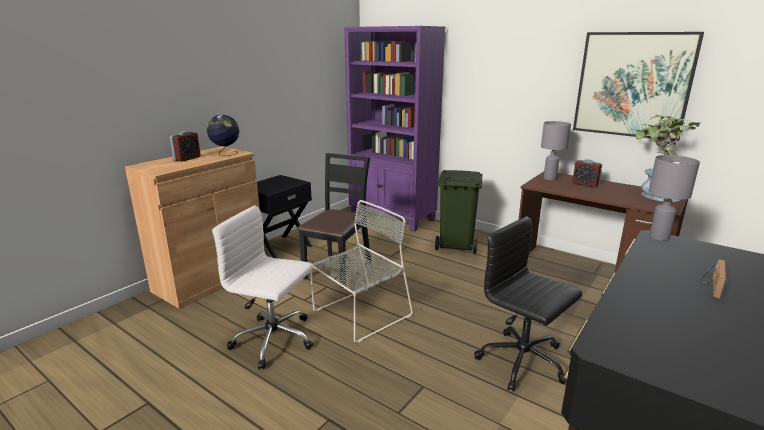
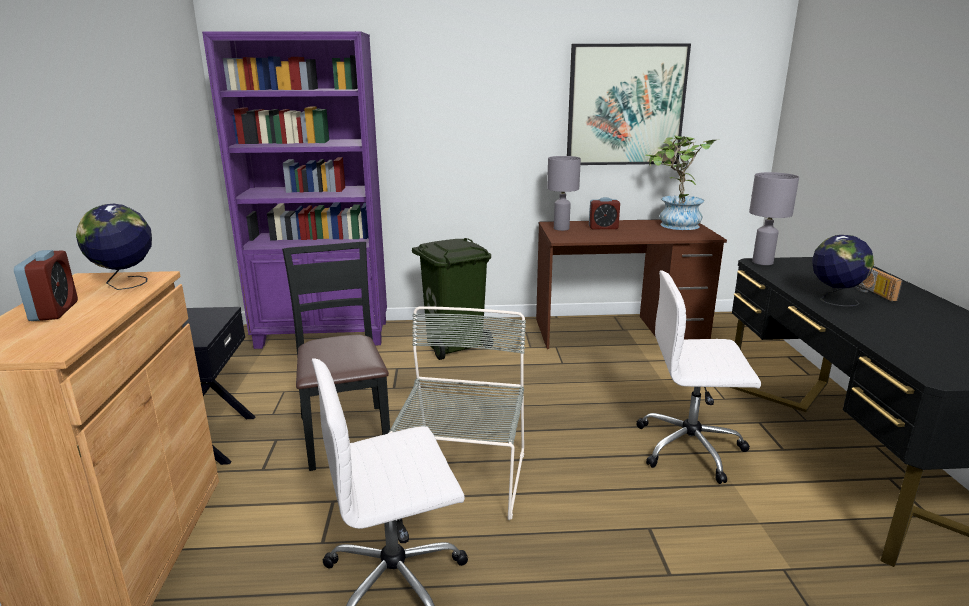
camera: 40 degrees left, 0 degrees up
black office chair [474,216,582,392] -> white office chair [636,270,761,484]
none -> globe [812,235,874,306]

